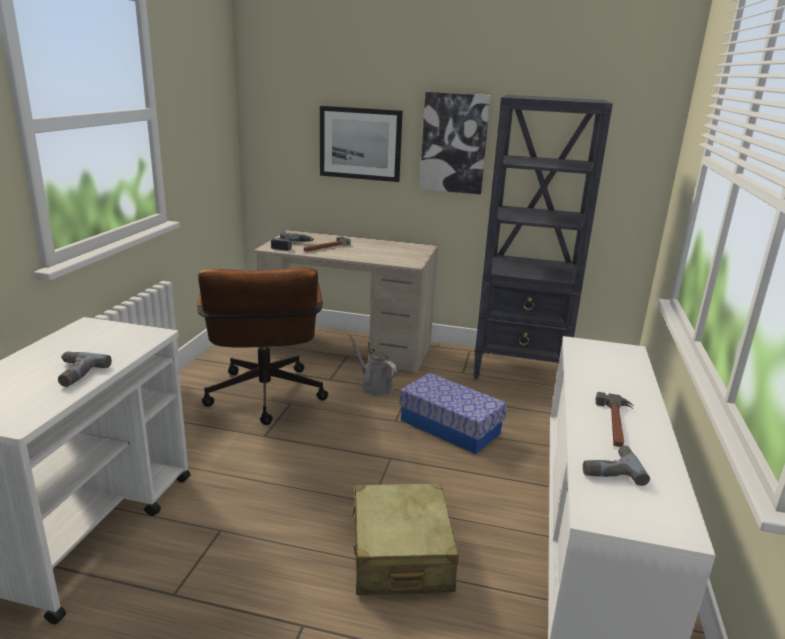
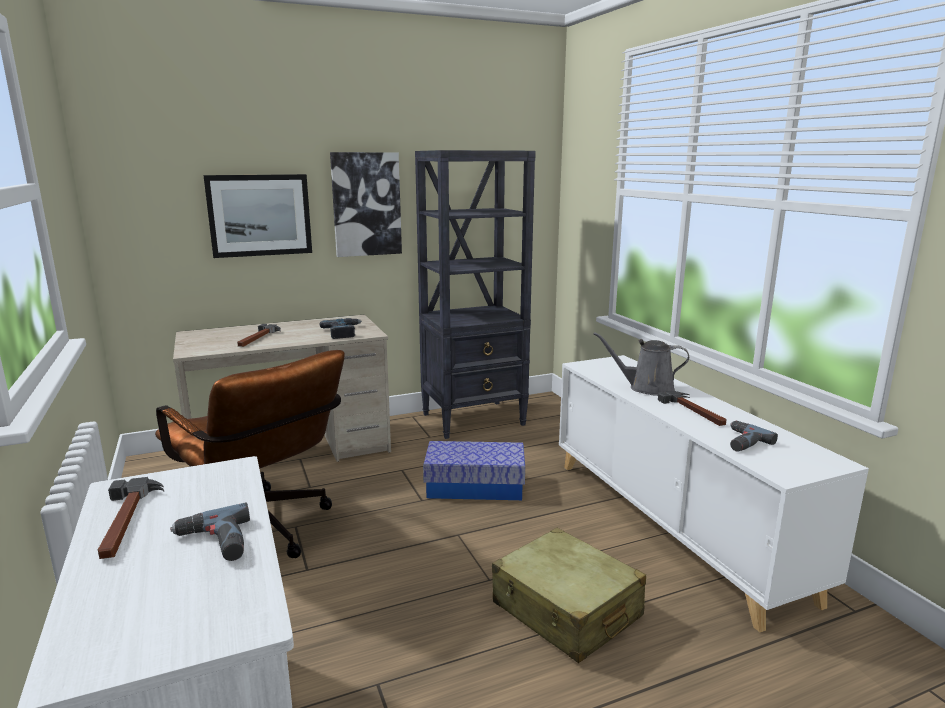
camera: 35 degrees left, 5 degrees down
power drill [271,233,314,251] -> power drill moved to [319,318,362,339]
grey watering can [349,334,398,396] -> grey watering can moved to [594,332,689,396]
none -> hammer [98,477,164,559]

